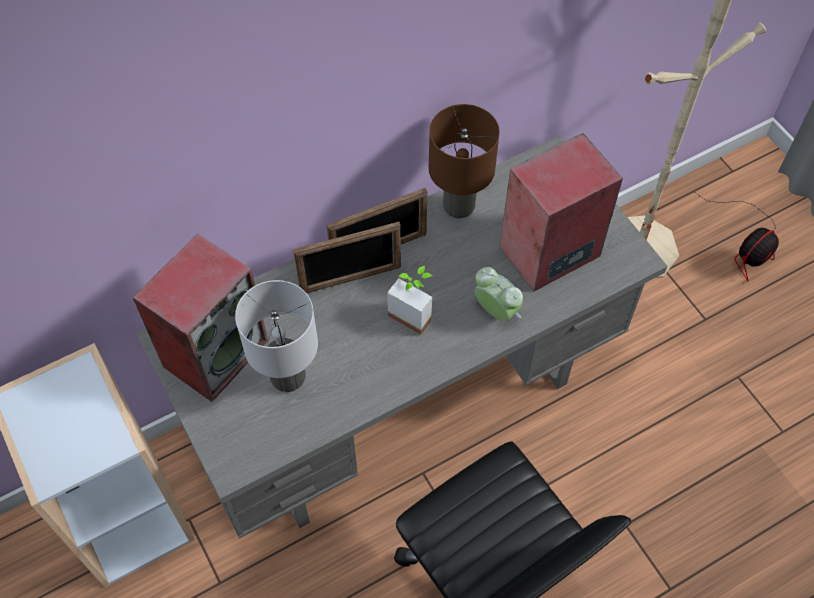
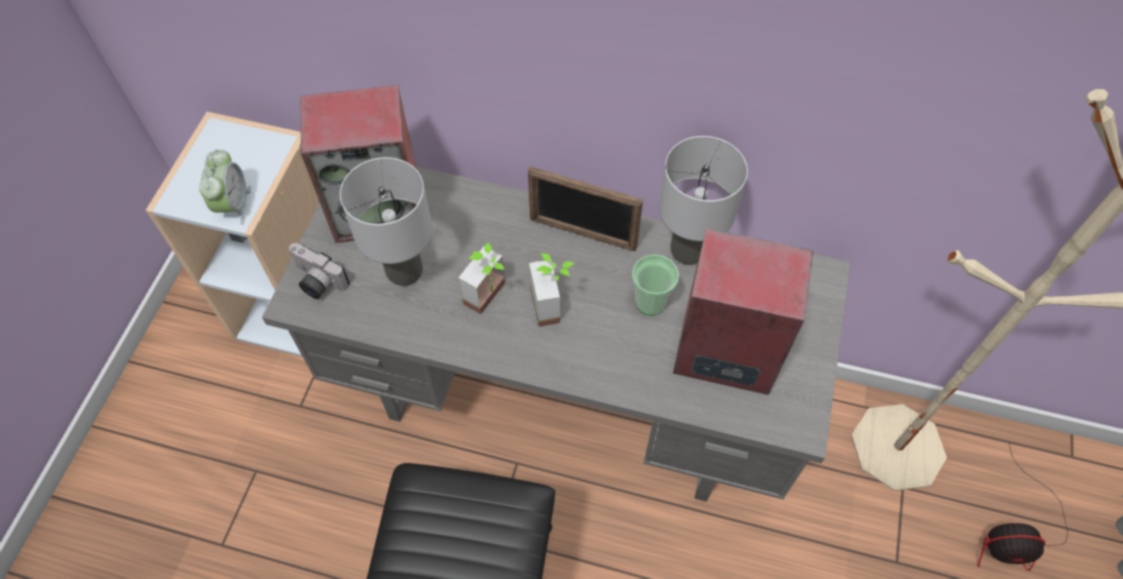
camera: 45 degrees right, 0 degrees up
picture frame [293,222,401,293] -> none
brown table lamp [429,104,500,219] -> white table lamp [659,136,748,265]
alarm clock [474,267,523,322] -> alarm clock moved to [199,149,251,225]
none -> camera [288,243,350,299]
none -> potted plant [458,243,505,314]
none -> cup [632,254,679,316]

